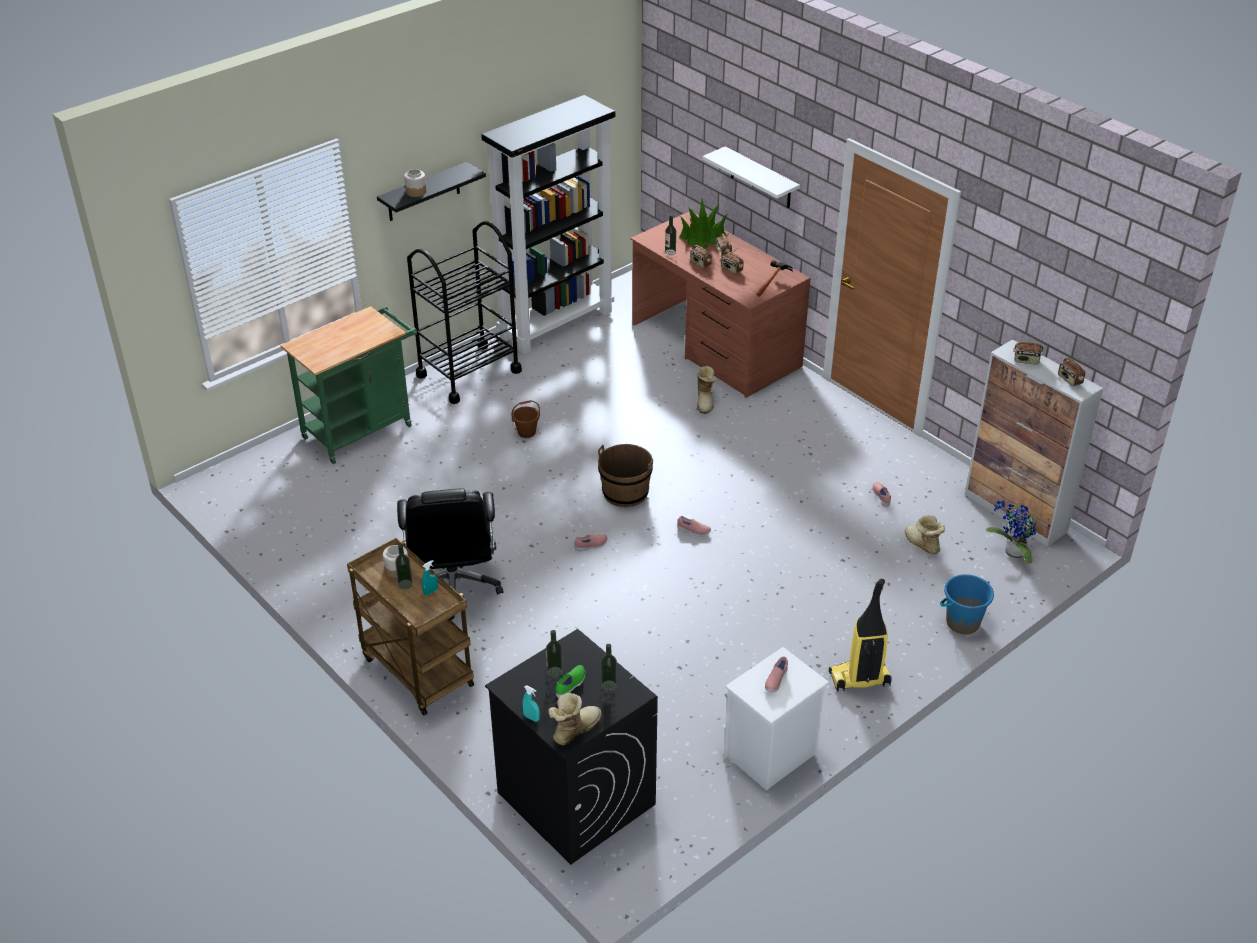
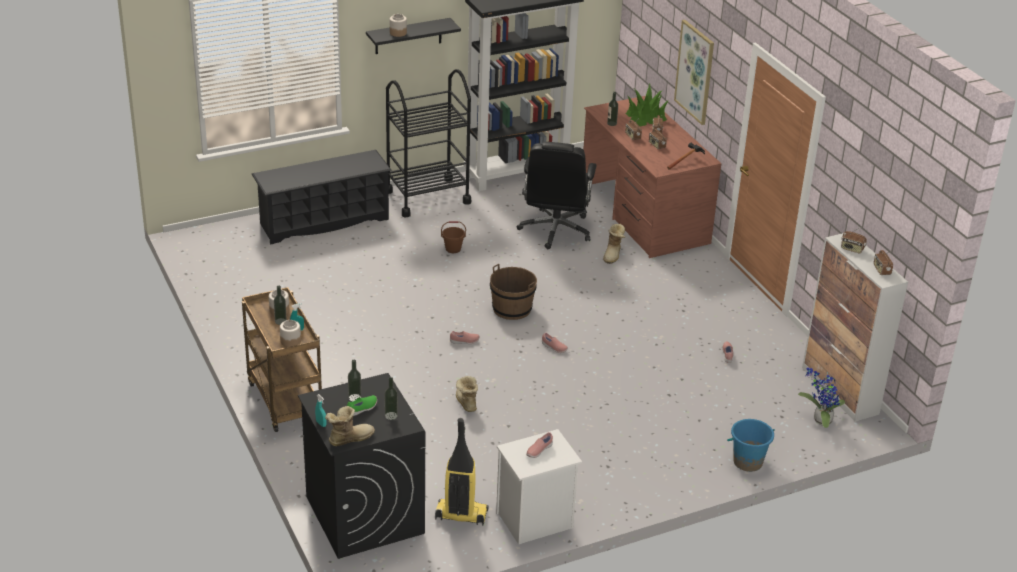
camera: 15 degrees right, 5 degrees down
green cart [280,306,417,464] -> black shoe rack [252,150,392,245]
black office chair [397,488,503,620] -> black office chair moved to [517,142,597,249]
white shelf [702,146,800,208] -> picture [674,20,714,125]
vacuum cleaner [829,579,892,692] -> vacuum cleaner moved to [435,418,489,526]
boot [905,515,945,554] -> boot moved to [456,376,478,412]
none -> jar [280,320,301,347]

